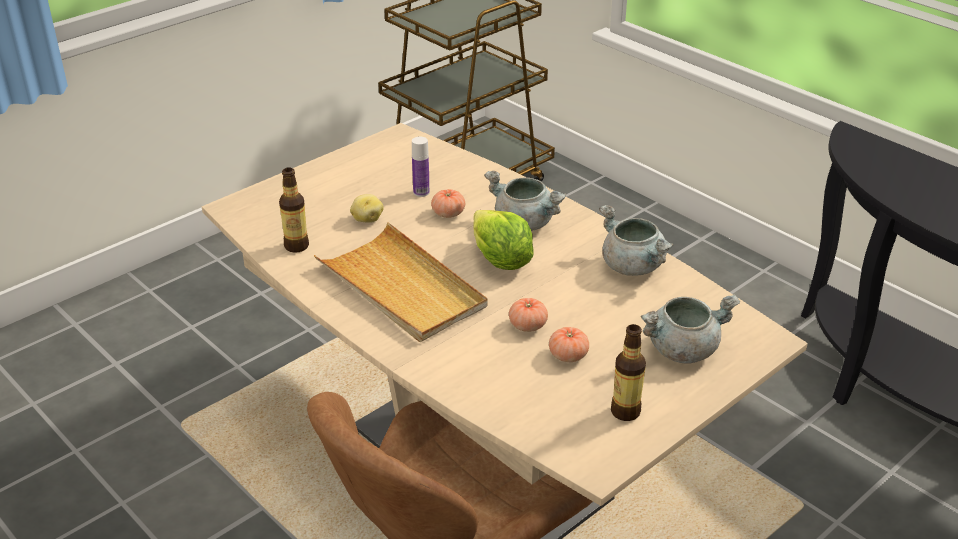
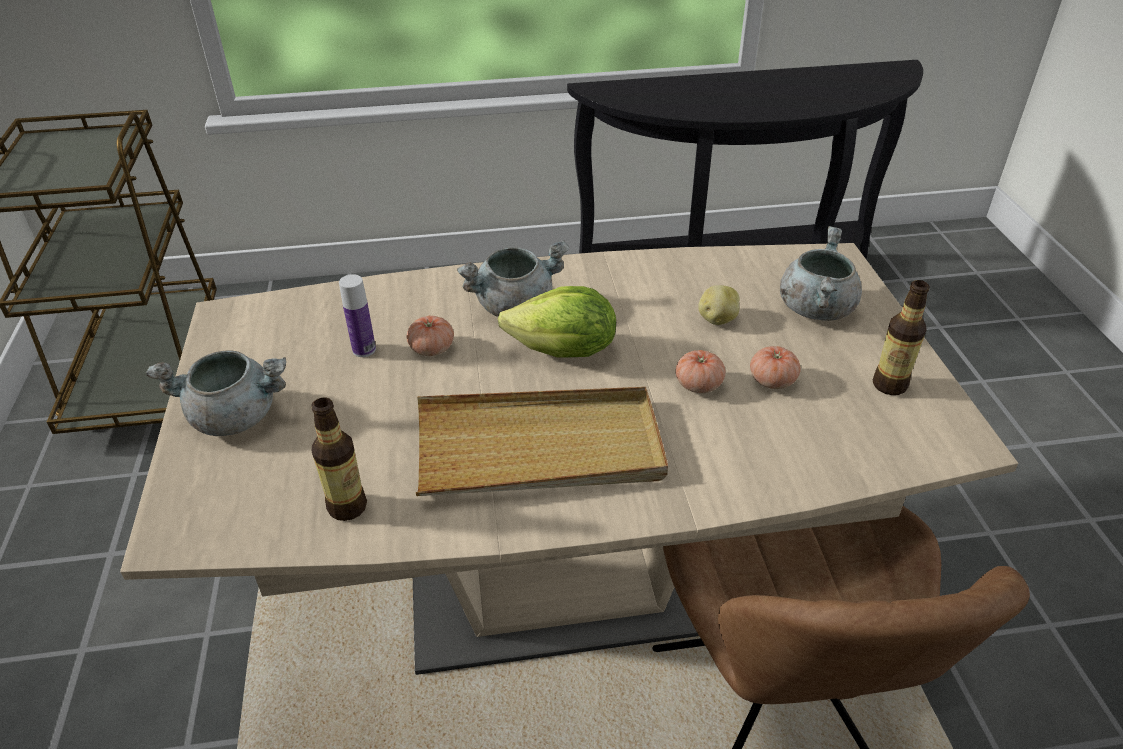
camera: 55 degrees left, 5 degrees up
potato [350,194,384,223] -> potato moved to [698,285,740,325]
grey cooking pot [599,205,674,276] -> grey cooking pot moved to [146,350,286,436]

